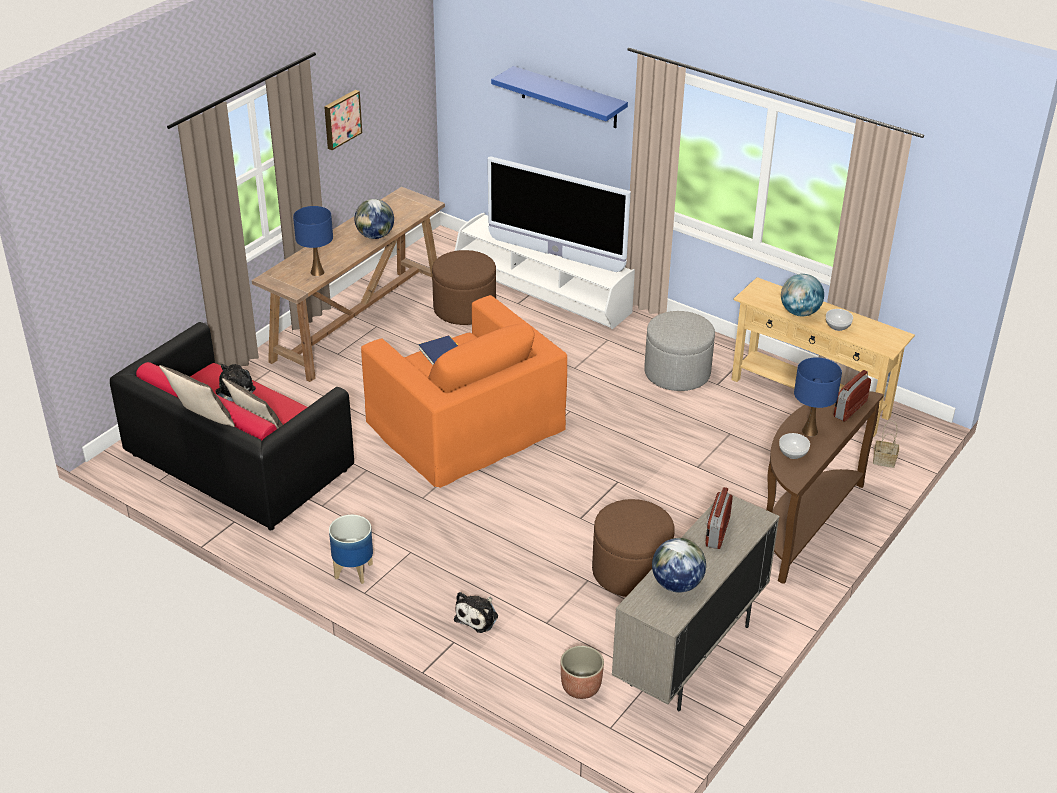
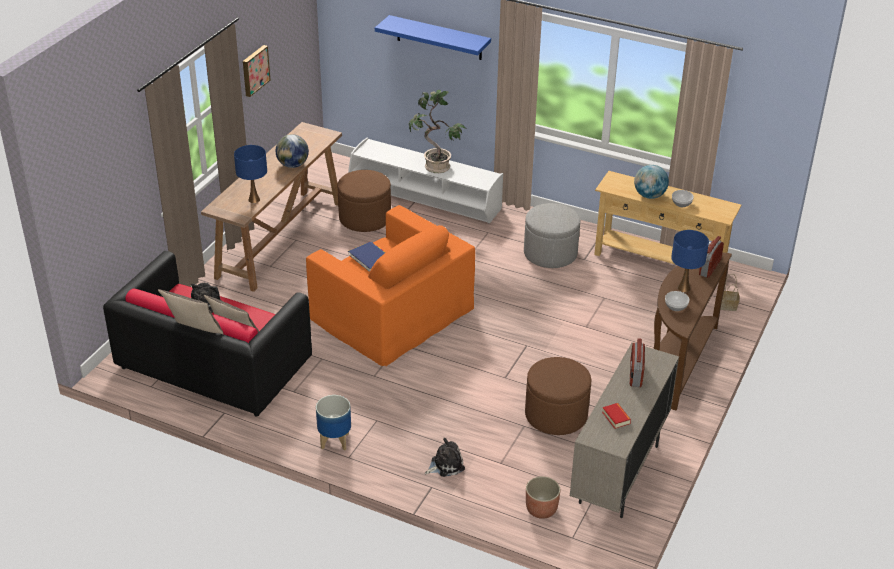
camera: 10 degrees left, 0 degrees up
plush toy [454,592,498,633] -> plush toy turned 135 degrees counterclockwise [425,438,465,477]
television [488,156,631,272] -> potted plant [409,90,466,173]
globe [652,538,706,593] -> book [602,403,631,429]

